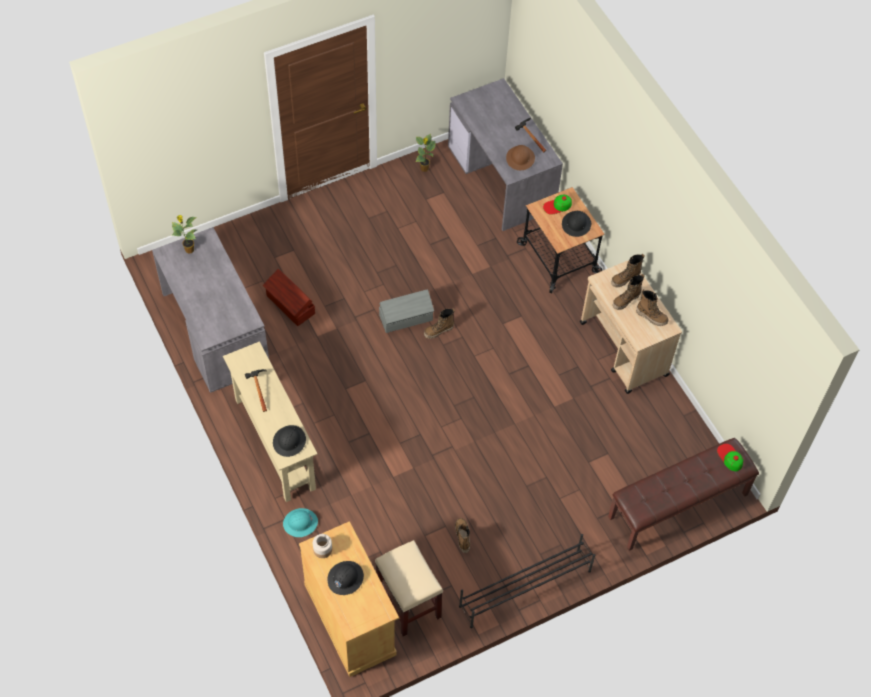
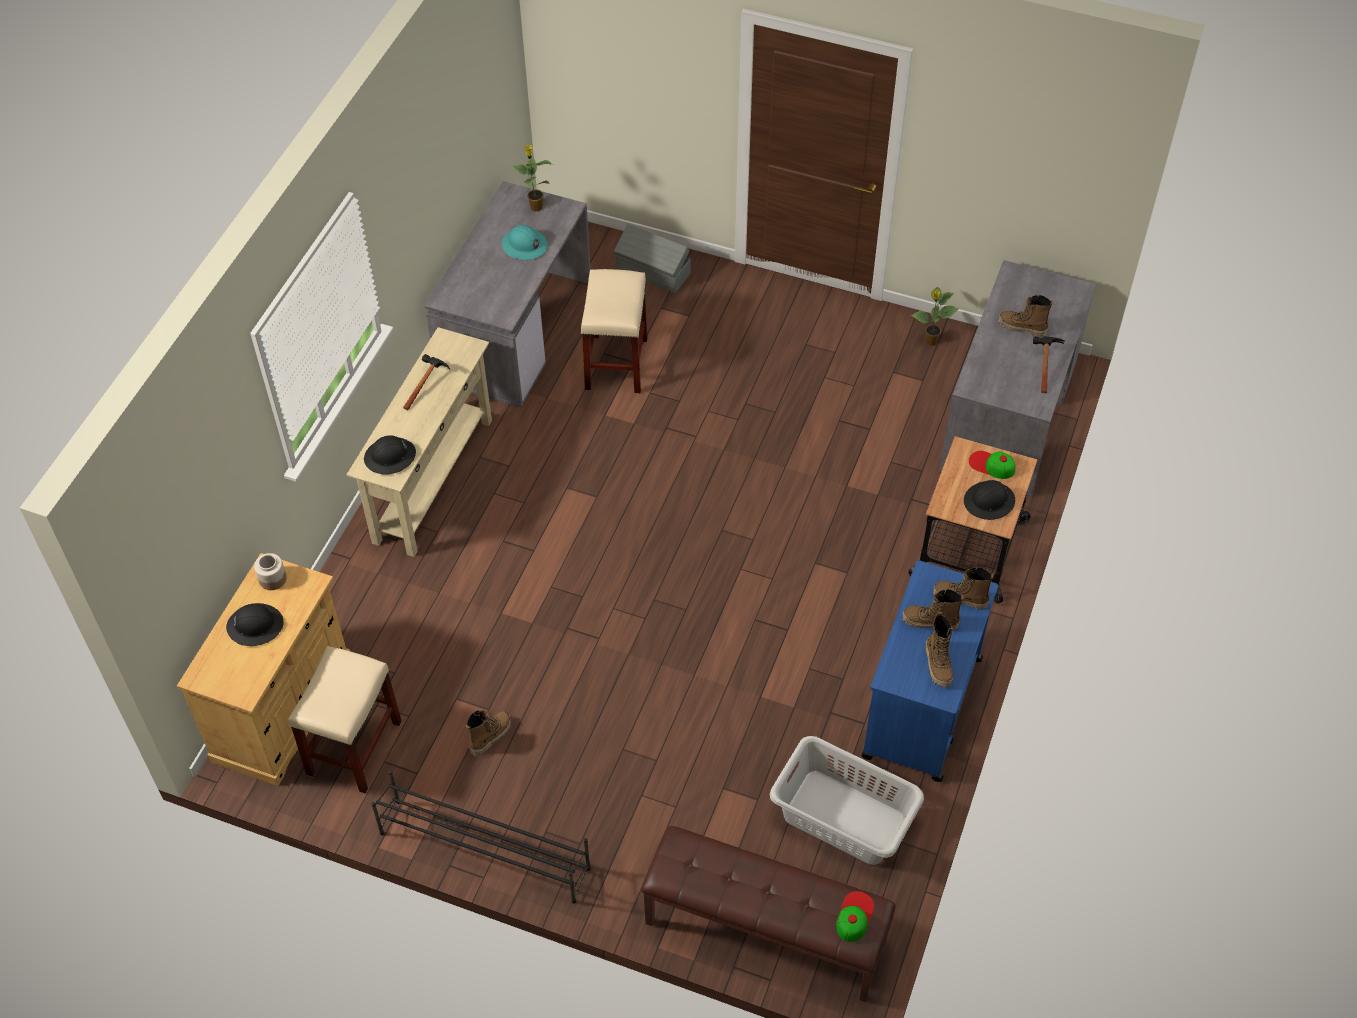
camera: 50 degrees right, 5 degrees down
brown storage box [263,269,315,326] -> beige stool [581,269,648,394]
turquoise hard hat [283,508,318,537] -> turquoise hard hat moved to [502,225,547,260]
grey storage box [379,289,434,333] -> grey storage box moved to [614,224,691,293]
boot [424,308,455,339] -> boot moved to [998,295,1053,337]
brown hard hat [506,145,535,170] -> none
beige cart [580,260,682,394] -> blue cart [862,560,998,782]
none -> grey laundry basket [770,736,924,865]

